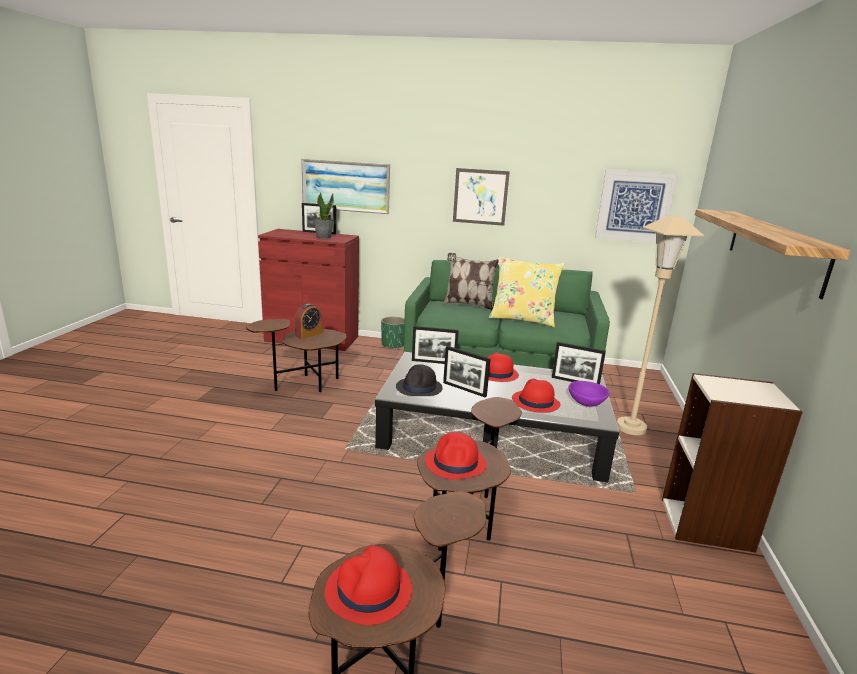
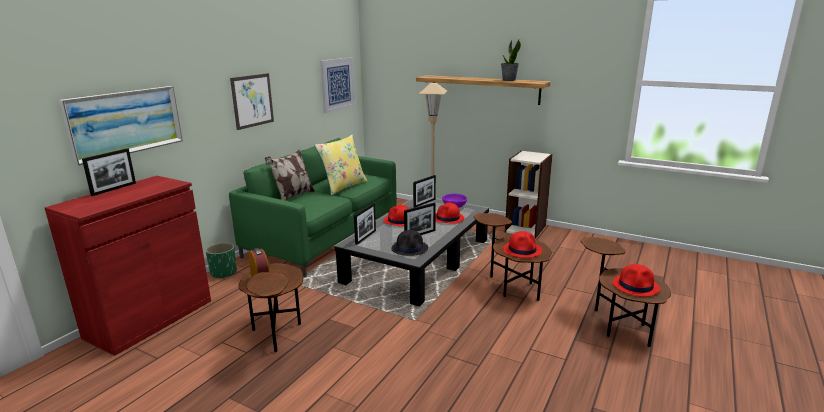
camera: 70 degrees left, 0 degrees up
potted plant [313,192,334,239] -> potted plant moved to [501,40,521,81]

